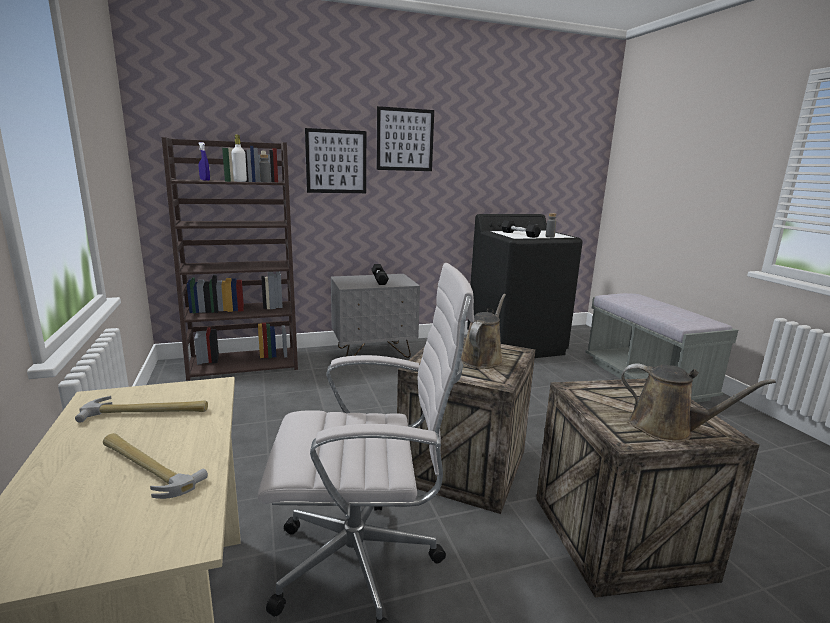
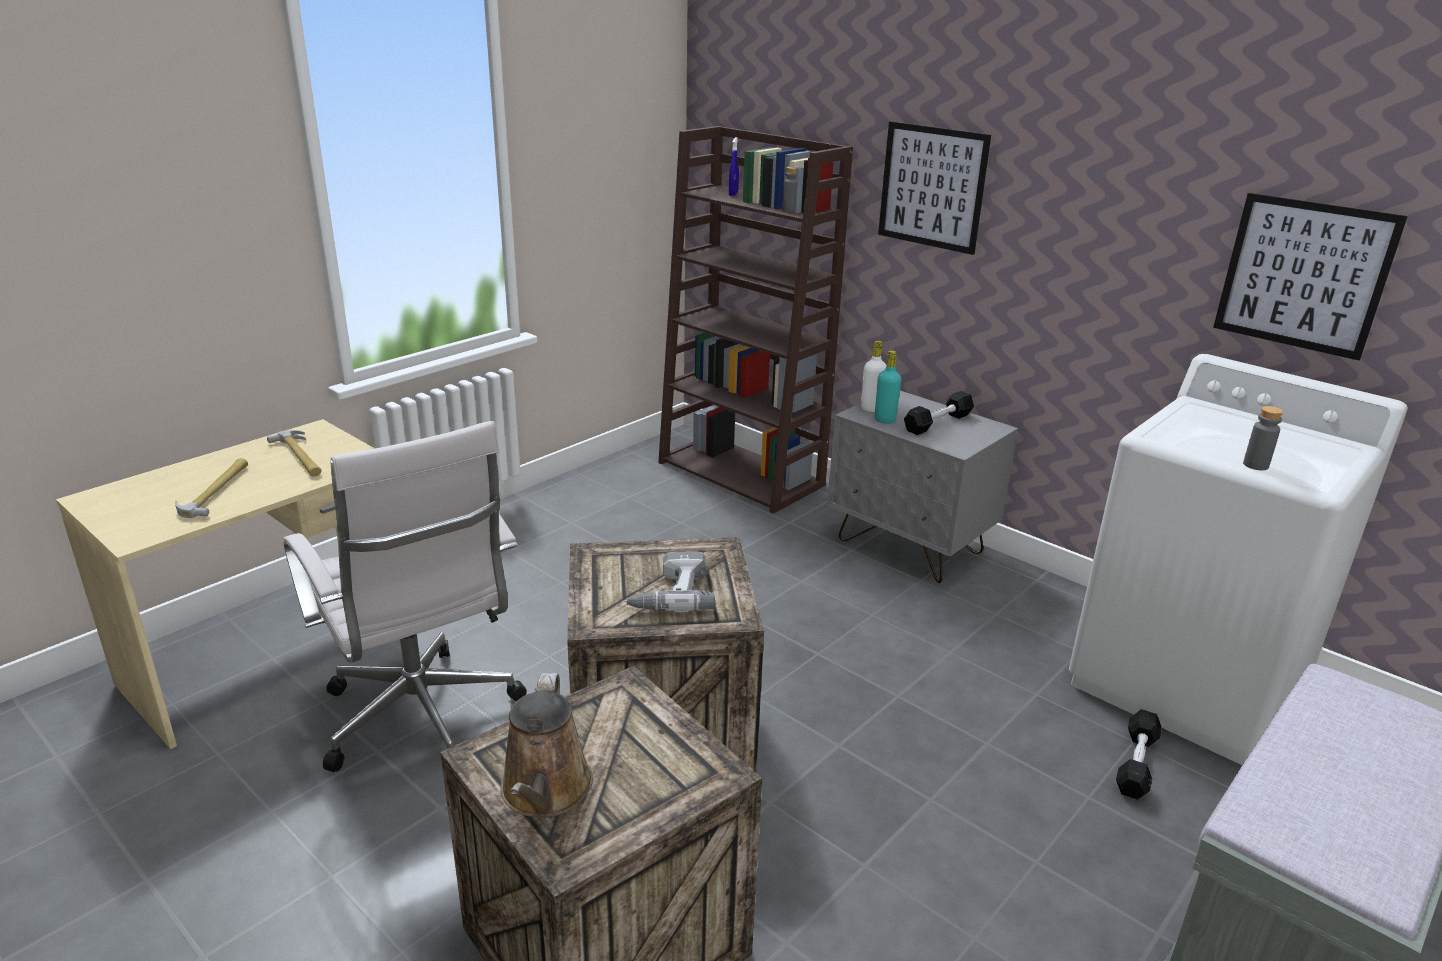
camera: 60 degrees right, 10 degrees up
white bottle [231,135,247,182] -> white bottle moved to [861,341,886,412]
picture [377,106,434,171] -> picture moved to [1213,193,1408,361]
brown watering can [461,294,506,369] -> power drill [625,552,715,612]
black washing machine [467,214,583,358] -> white washing machine [1069,354,1408,765]
black dumbbell [501,220,541,238] -> black dumbbell moved to [1116,709,1162,800]
none -> turquoise bottle [875,350,901,424]

